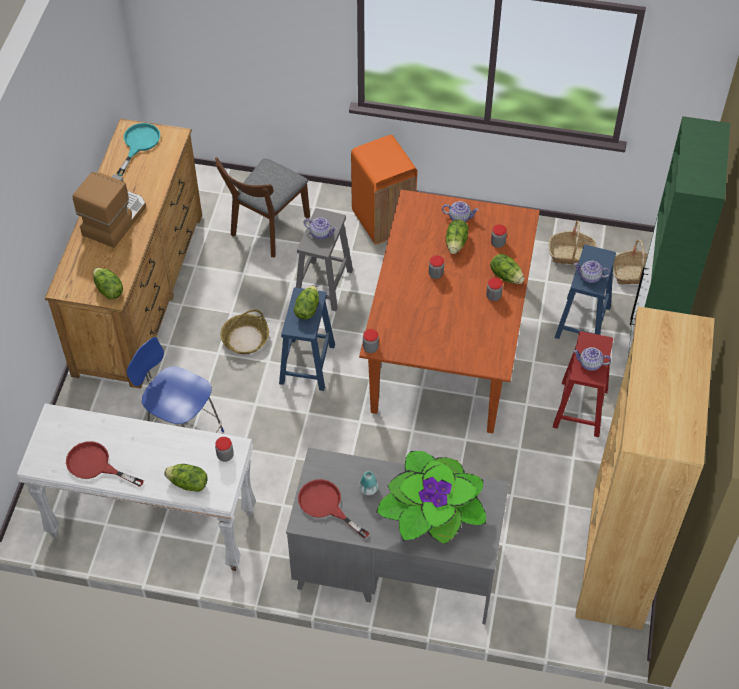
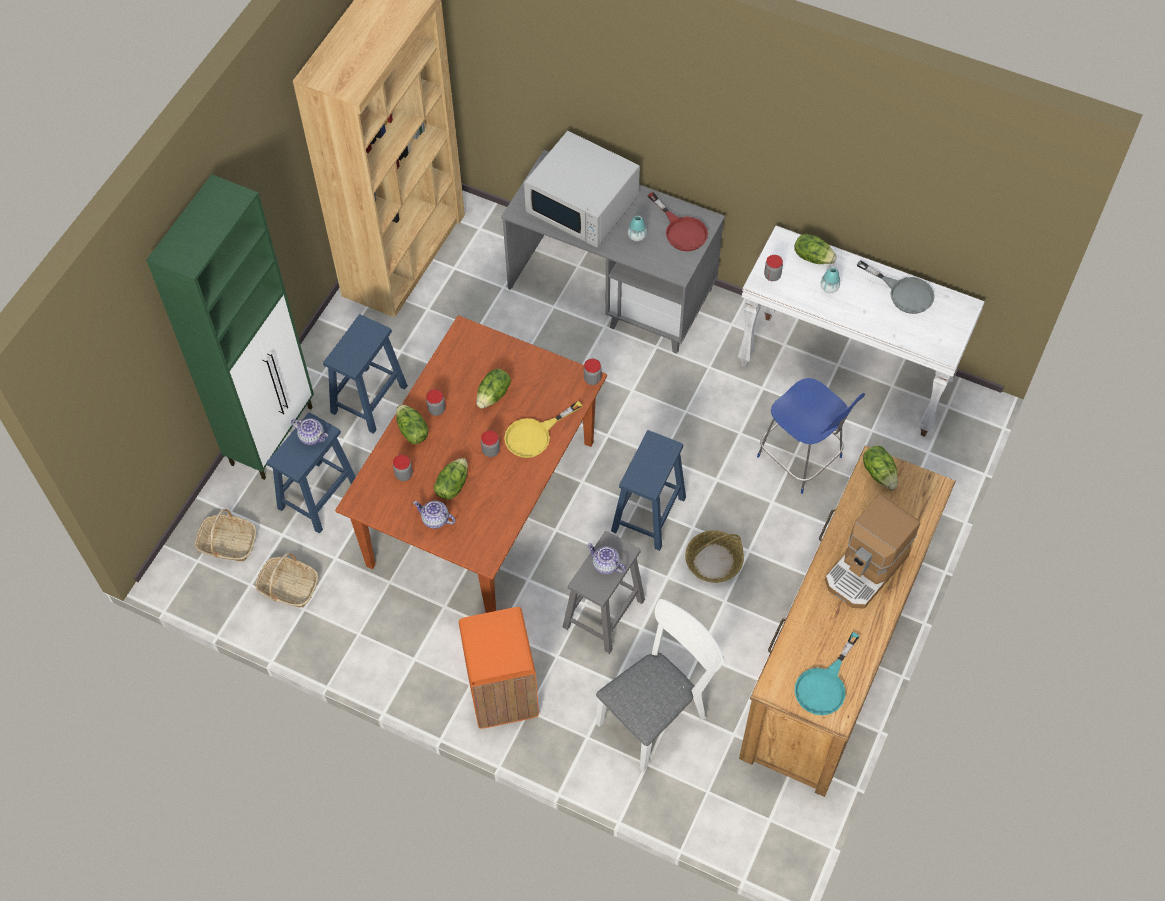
camera: 165 degrees left, 5 degrees up
red frying pan [66,441,144,487] -> grey frying pan [857,260,935,314]
brown chair [215,157,310,258] -> white chair [596,599,724,772]
lettuce [294,285,319,320] -> lettuce moved to [476,369,511,408]
potted plant [376,451,486,544] -> white microwave [524,131,640,247]
red stool [553,331,613,437] -> blue stool [323,314,408,434]
teapot [573,347,611,371] -> none
none -> yellow frying pan [504,401,583,458]
none -> vase [820,267,840,293]

